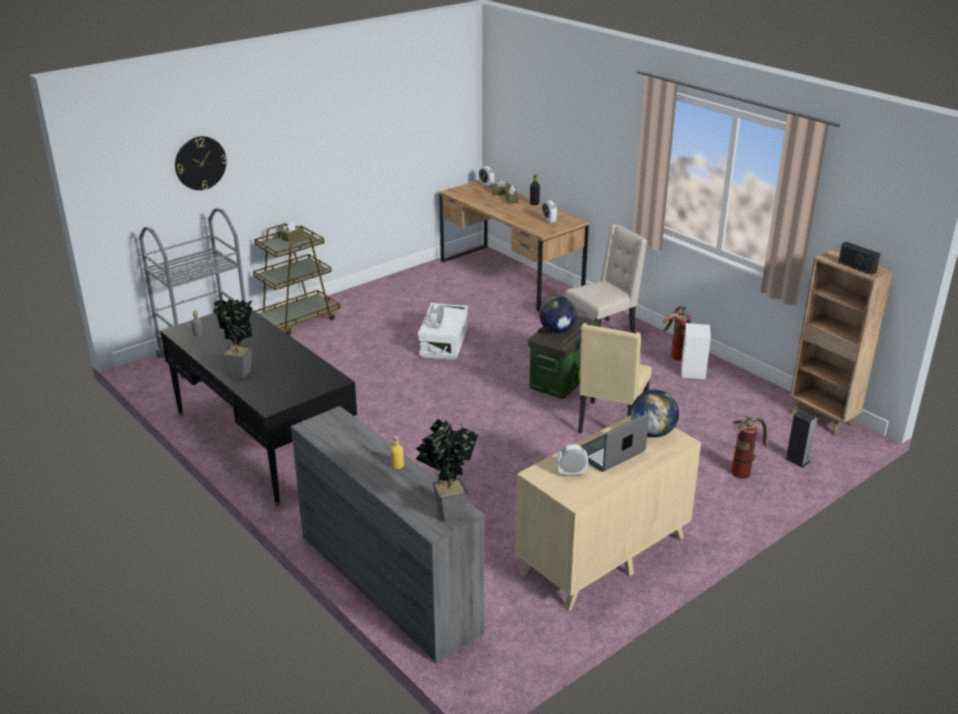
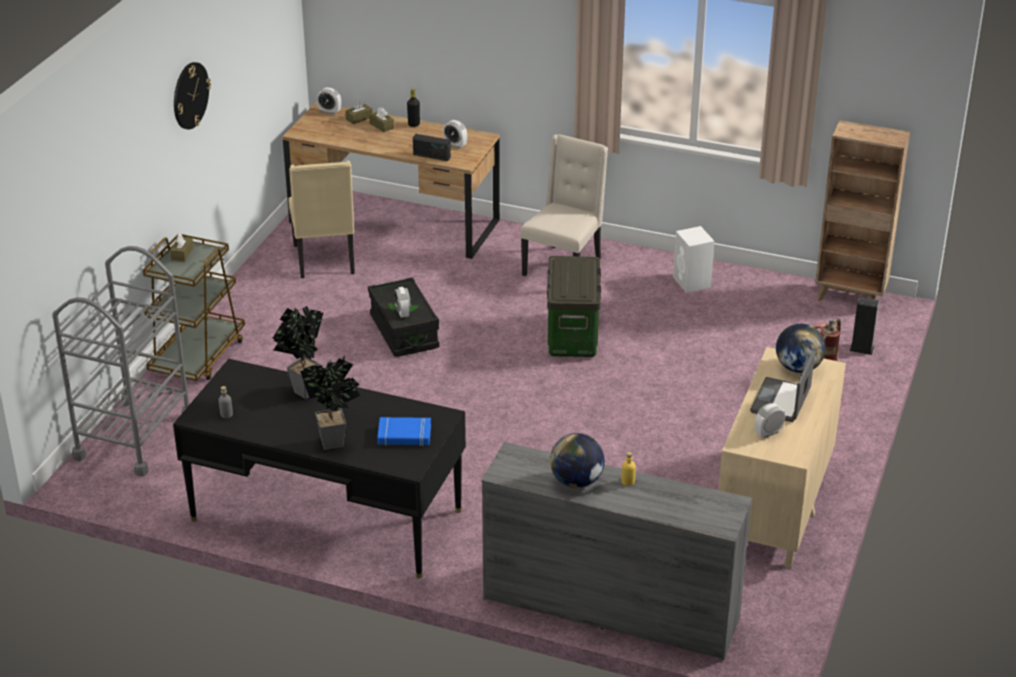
camera: 30 degrees left, 5 degrees up
wall clock [175,136,227,190] -> wall clock moved to [174,62,211,129]
potted plant [416,419,478,522] -> potted plant moved to [273,306,324,399]
white storage box [418,303,468,360] -> black storage box [368,277,439,357]
globe [539,296,577,333] -> globe moved to [550,433,605,488]
beige chair [578,323,652,434] -> beige chair moved to [288,160,355,279]
fire extinguisher [663,306,691,361] -> none
radio [838,242,880,275] -> radio moved to [413,134,451,161]
none -> blue book [377,417,431,446]

